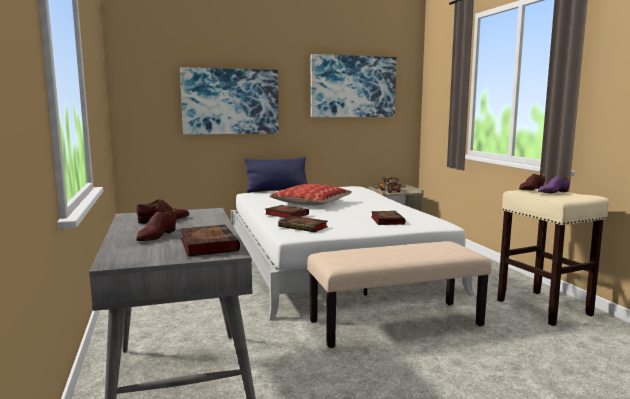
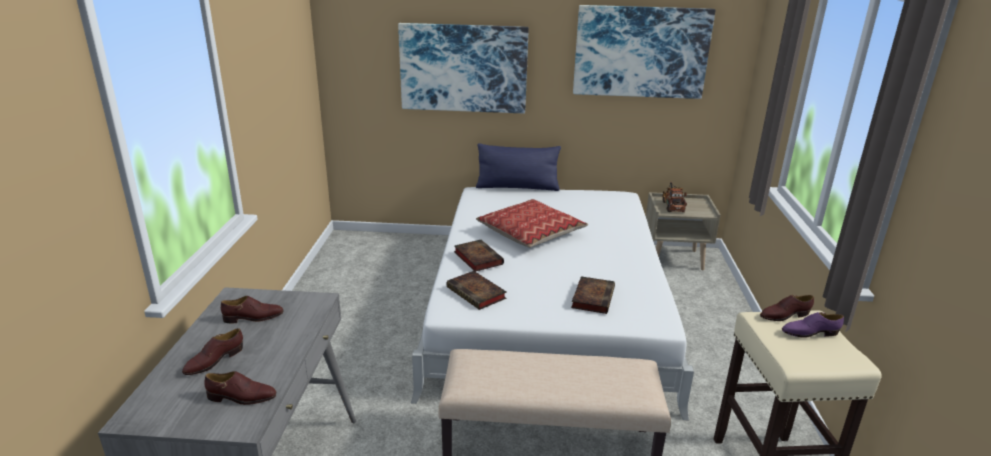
camera: 20 degrees right, 15 degrees up
book [181,225,240,257] -> brown shoe [205,371,276,405]

